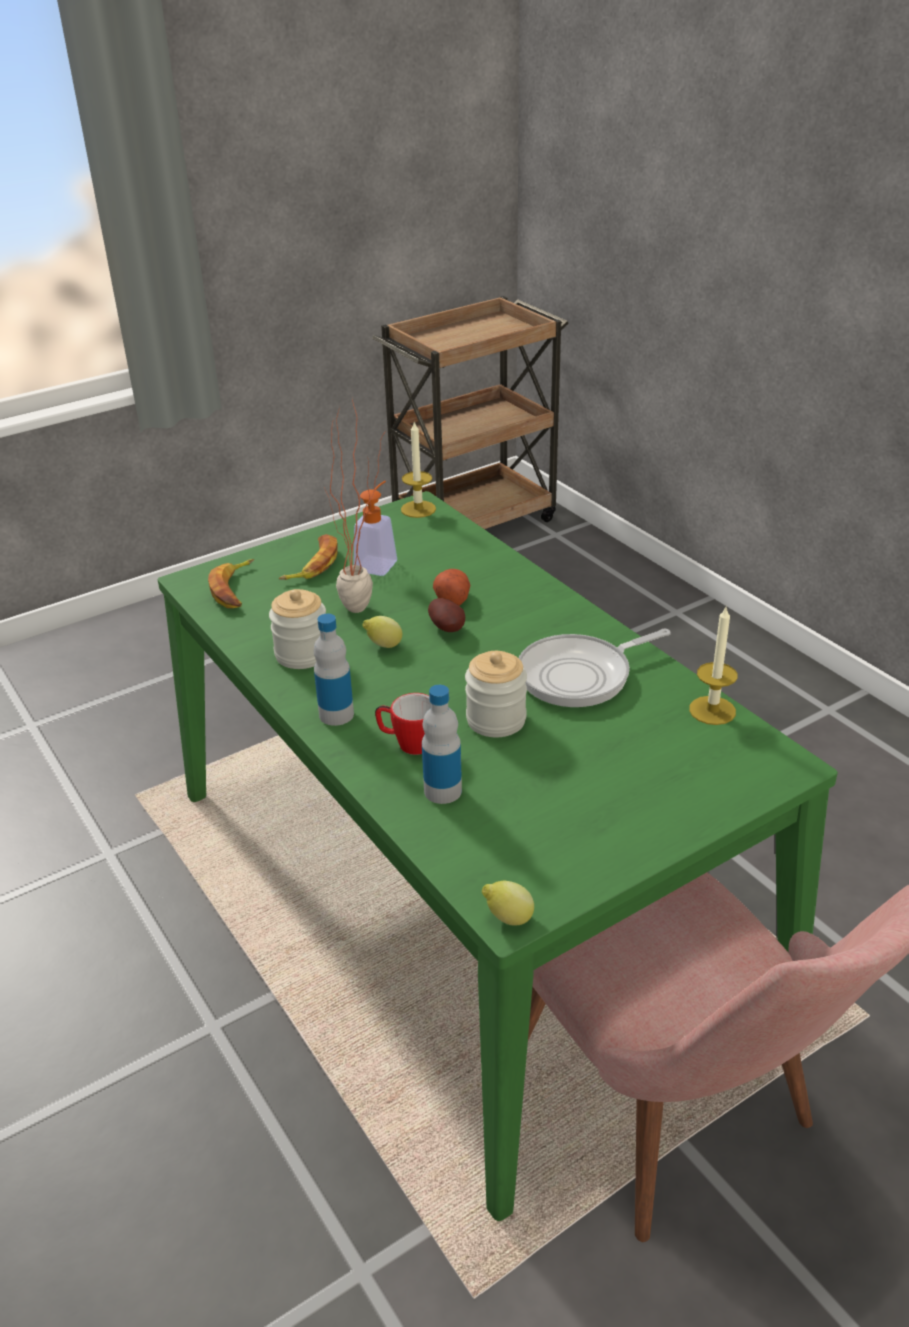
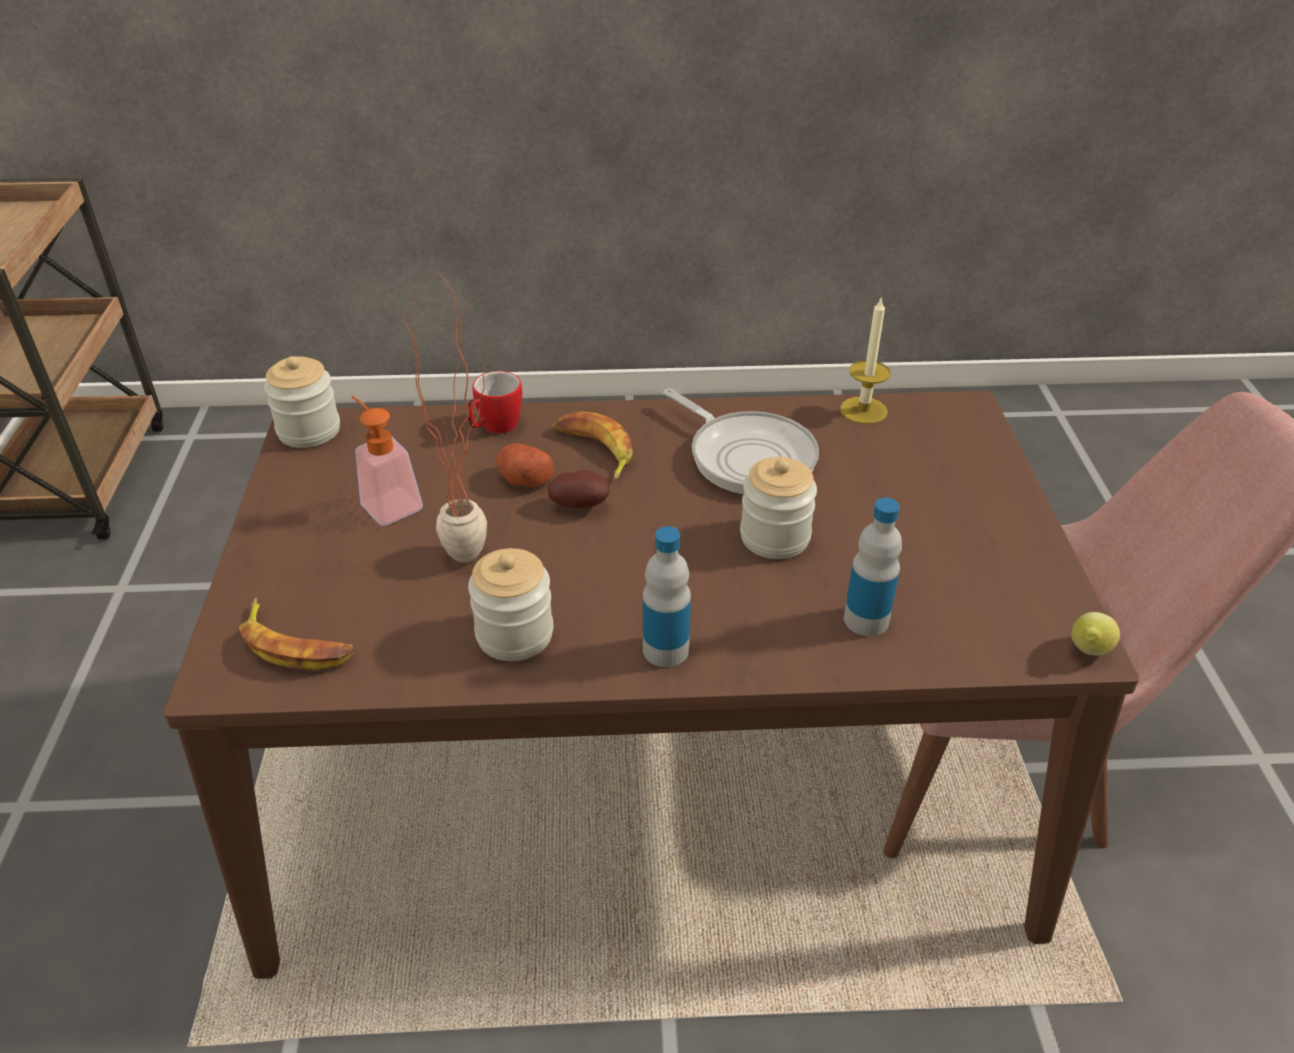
camera: 60 degrees left, 5 degrees up
green dining table [157,491,838,1221] -> brown dining table [164,391,1139,979]
banana [279,534,338,580] -> banana moved to [552,411,633,480]
lemon [362,616,402,648] -> none
mug [375,693,431,755] -> mug moved to [466,371,522,433]
candle [401,420,436,518] -> jar [264,356,340,448]
frying pan [519,629,671,707] -> frying pan turned 45 degrees counterclockwise [663,388,819,494]

